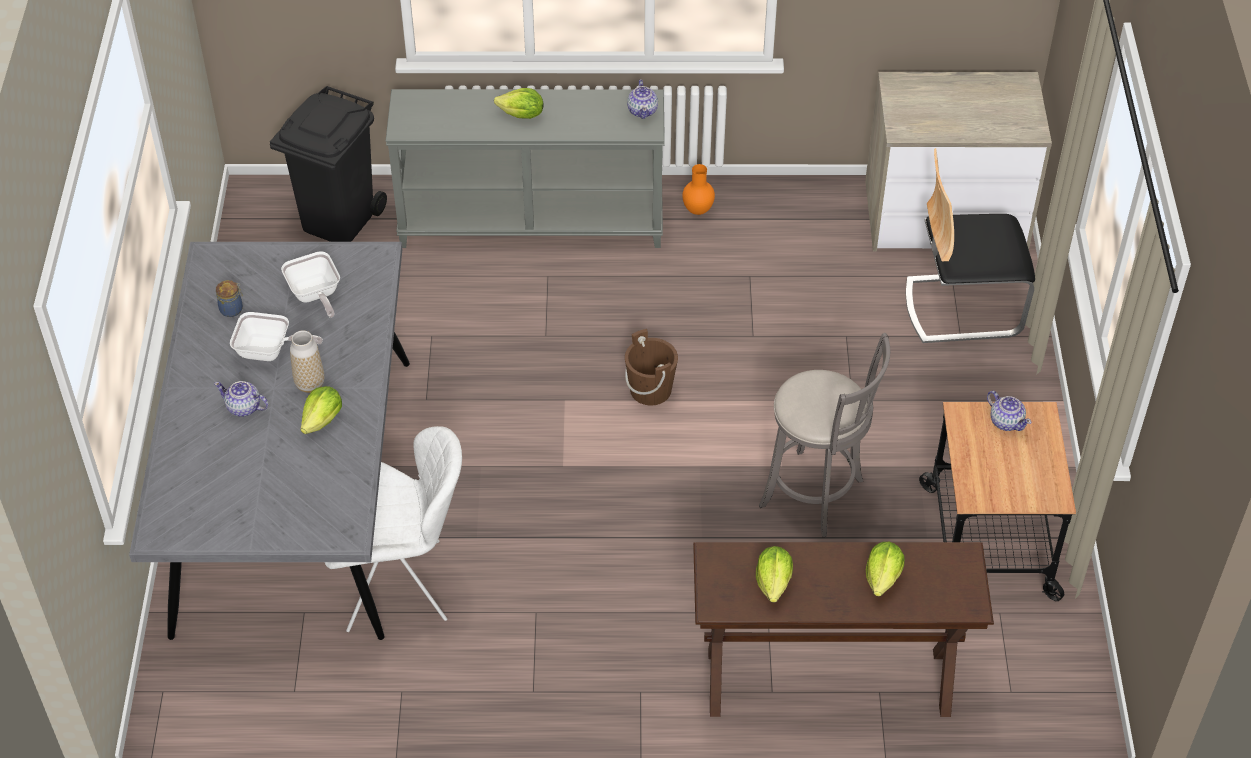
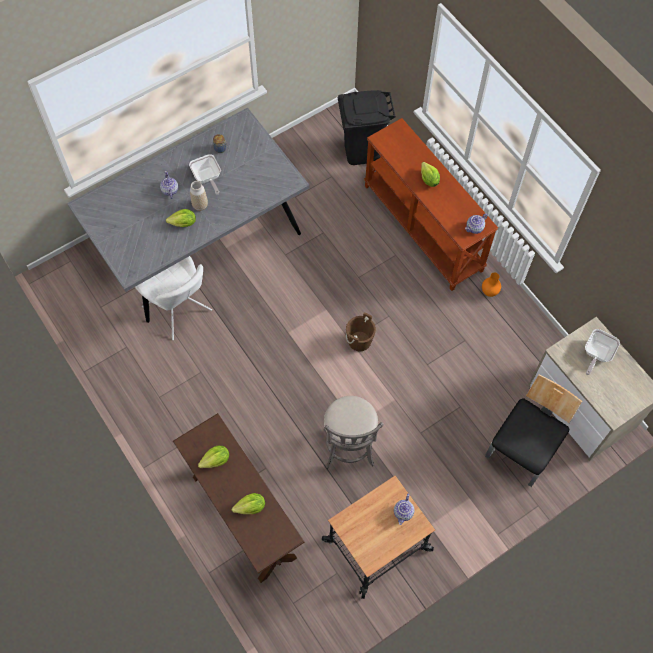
camera: 55 degrees right, 15 degrees up
frying pan [281,251,340,318] -> frying pan moved to [585,329,620,375]
grey console table [385,89,665,248] -> brown console table [364,118,498,291]
chair [906,148,1035,343] -> chair turned 75 degrees clockwise [485,374,582,487]

